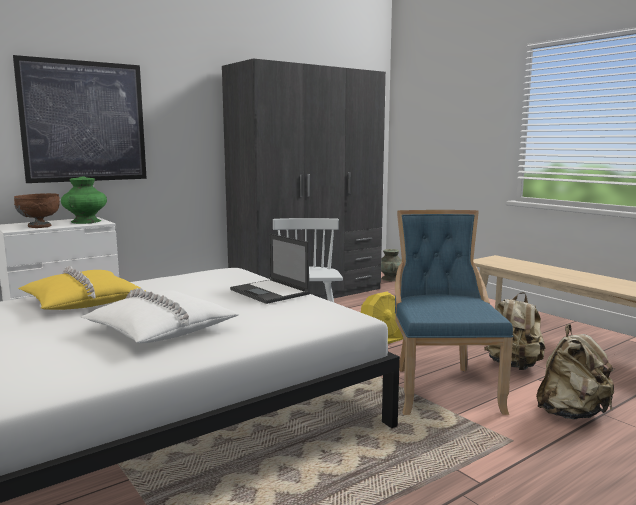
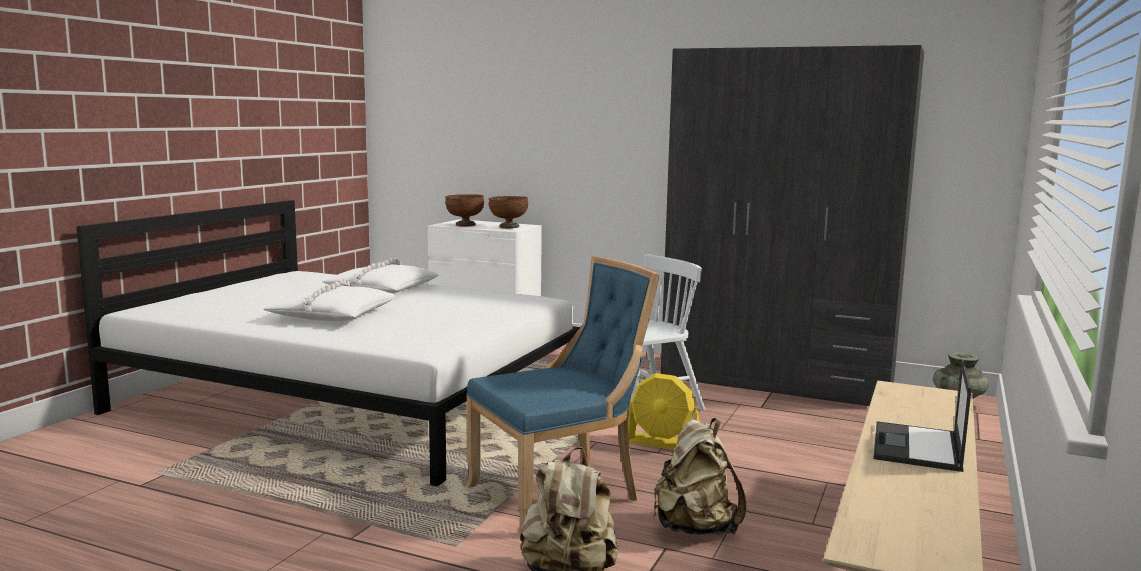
camera: 60 degrees right, 0 degrees up
picture [13,55,147,183] -> none
yellow pillow [18,266,146,310] -> white pillow [322,258,439,293]
green vase [61,177,107,224] -> brown bowl [488,196,528,228]
laptop [230,234,310,304] -> laptop moved to [873,360,972,472]

